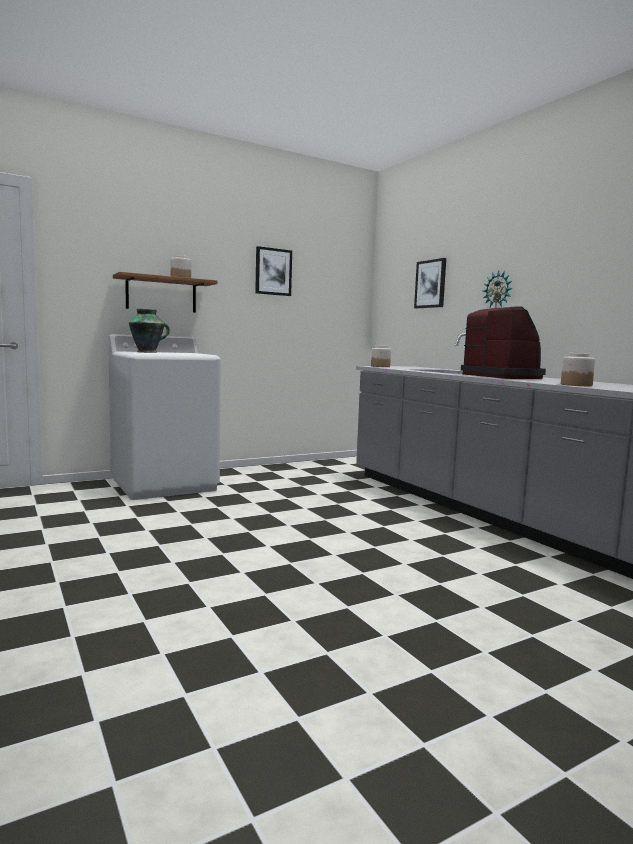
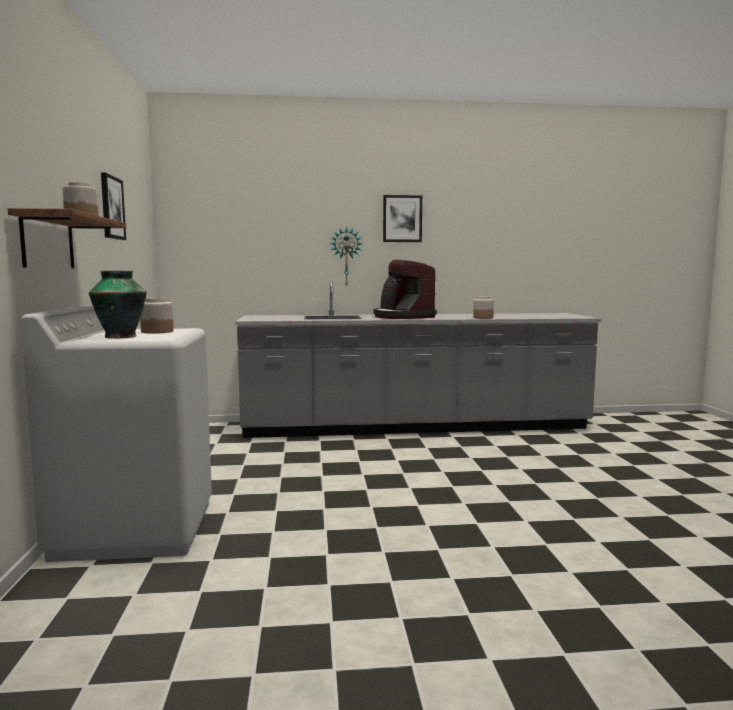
camera: 65 degrees left, 0 degrees up
jar [371,345,391,367] -> jar moved to [140,298,174,334]
picture [414,258,446,308] -> picture moved to [383,195,422,242]
coffee machine [461,306,546,379] -> coffee machine turned 120 degrees counterclockwise [374,260,437,319]

